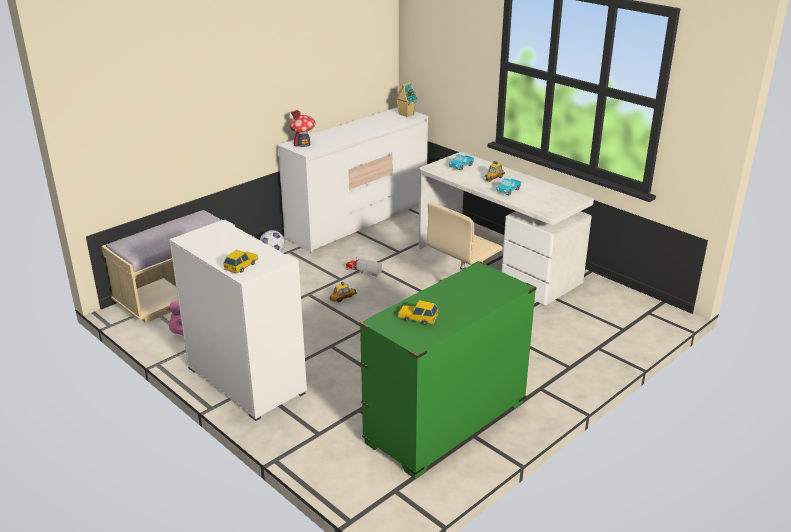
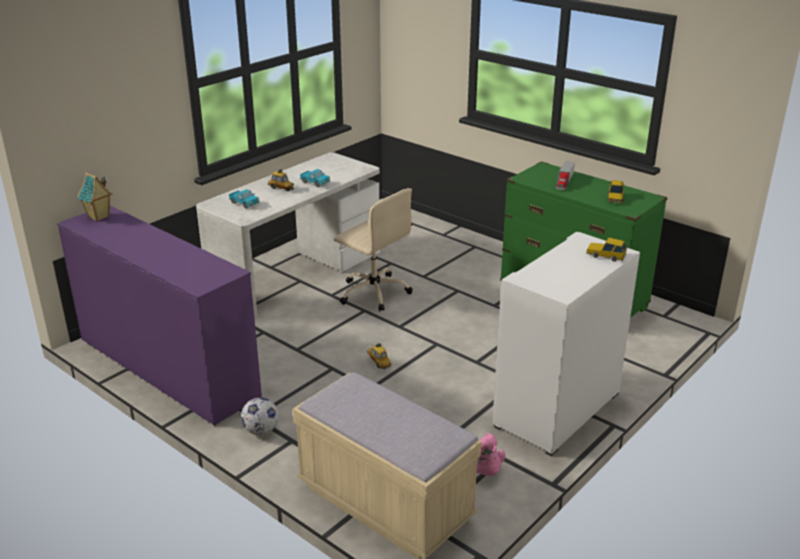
camera: 95 degrees left, 0 degrees up
white dresser [277,107,429,253] -> purple dresser [57,206,262,425]
toy house [289,110,316,147] -> none
toy truck [345,257,382,277] -> toy truck moved to [556,161,575,190]

